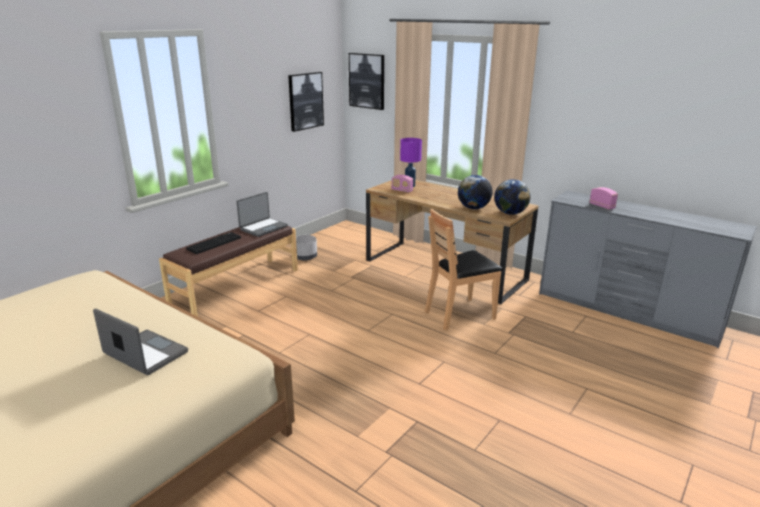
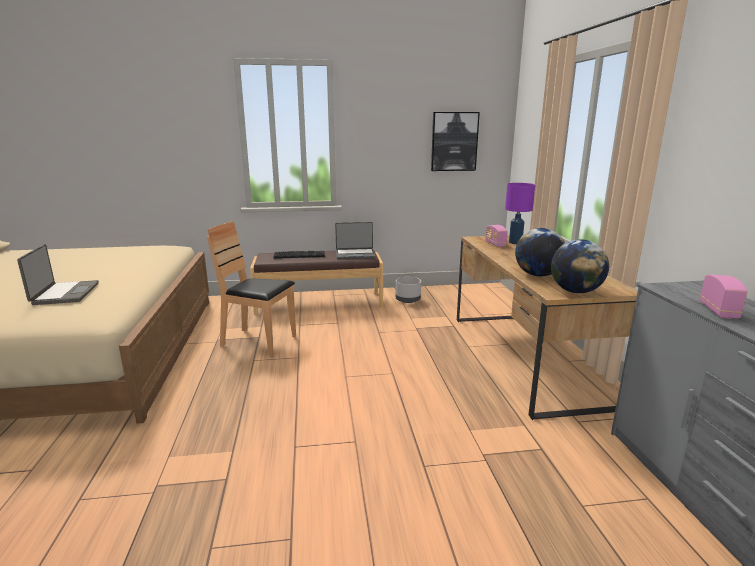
camera: 45 degrees right, 5 degrees down
picture [349,53,384,110] -> none
brown chair [425,209,503,331] -> brown chair moved to [207,221,296,357]

